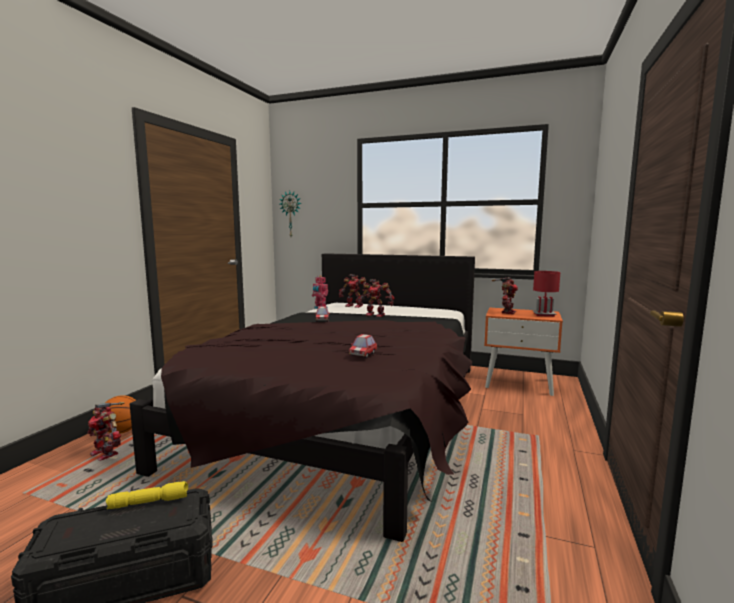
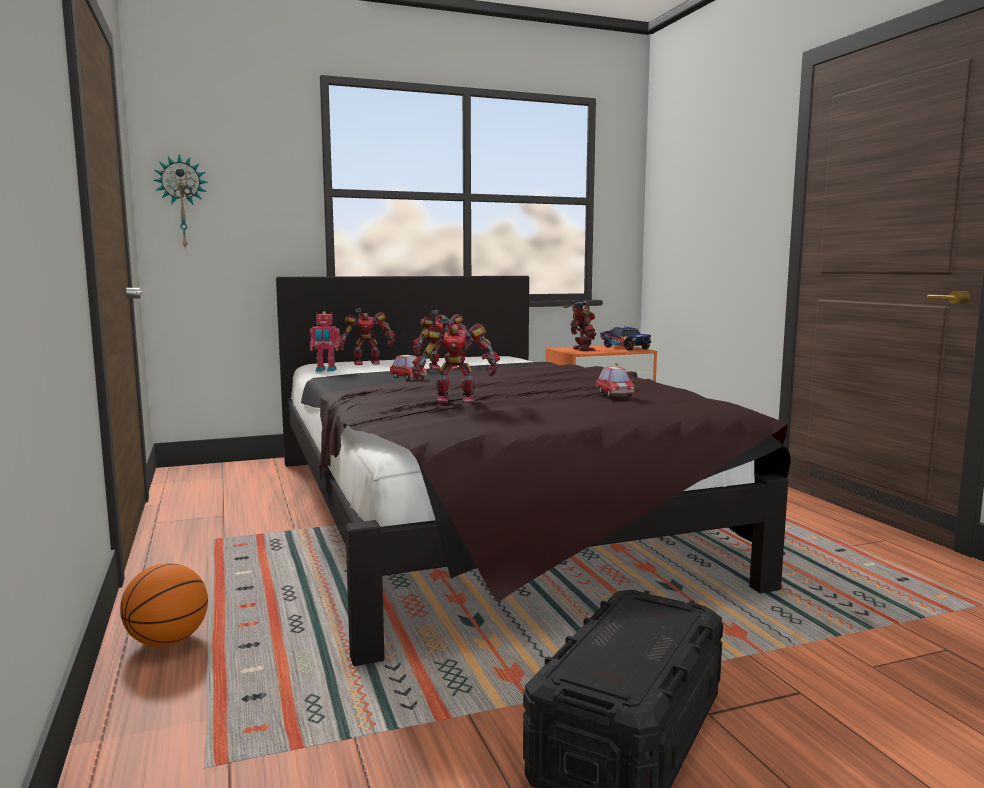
camera: 40 degrees left, 0 degrees up
toy robot [87,402,124,461] -> toy robot moved to [412,317,500,403]
yellow flashlight [106,481,188,509] -> none
red table lamp [532,271,560,317] -> toy truck [600,327,651,351]

